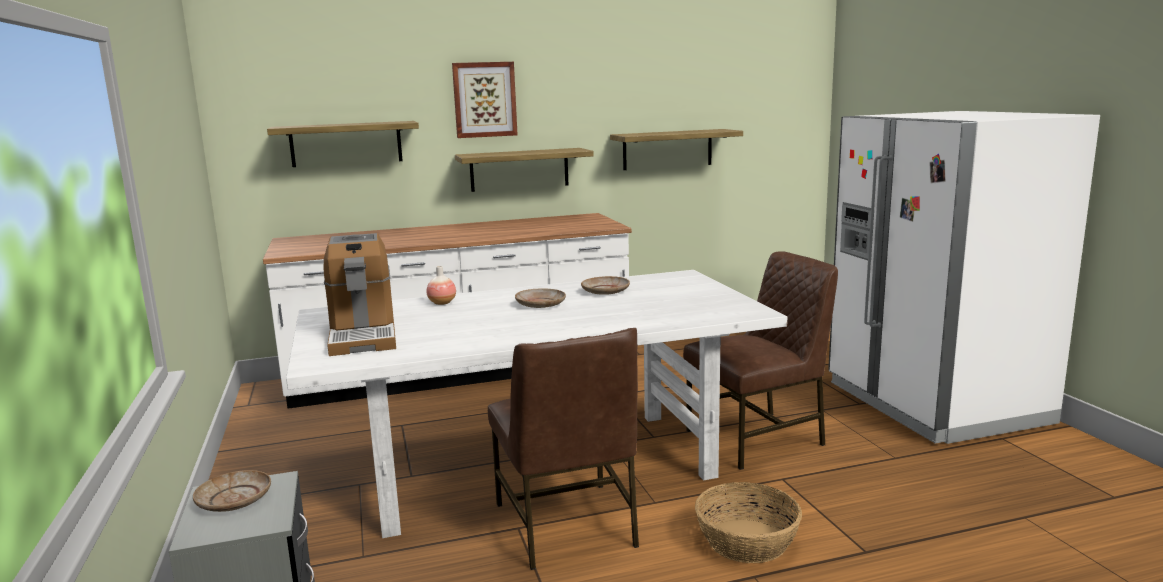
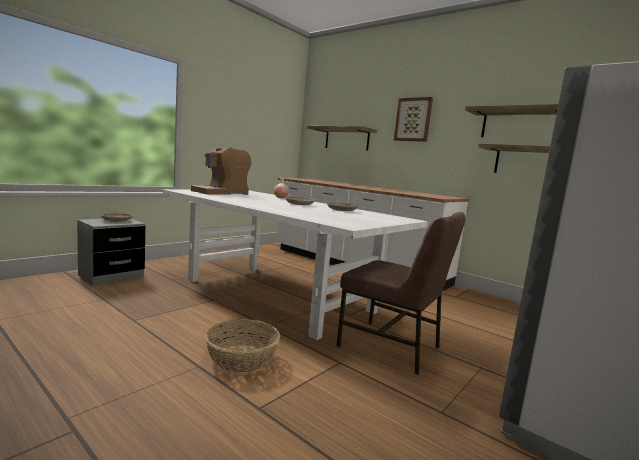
camera: 55 degrees right, 5 degrees down
shelf [455,148,594,192] -> shelf moved to [465,104,558,137]
brown chair [488,328,639,570] -> none

